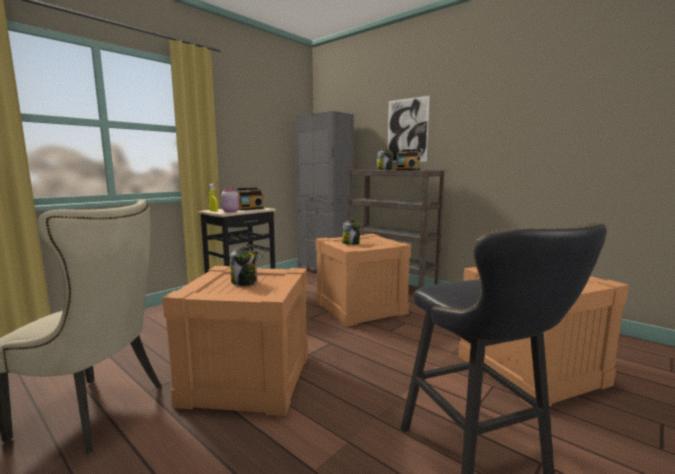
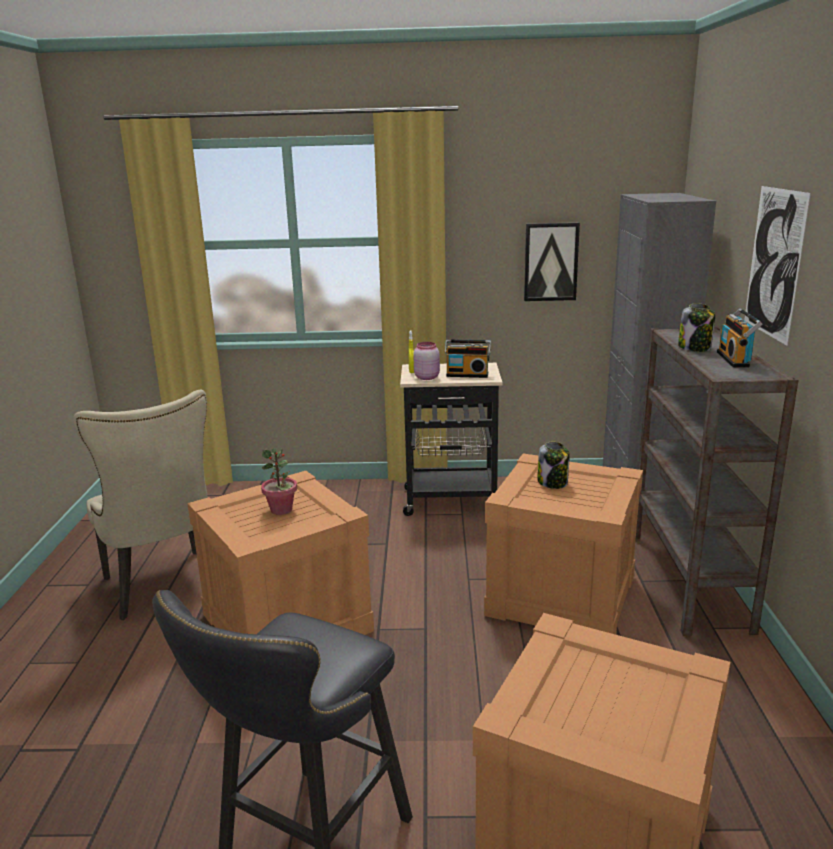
camera: 50 degrees right, 10 degrees up
jar [230,247,257,286] -> potted plant [261,448,297,515]
none -> picture [524,222,580,301]

